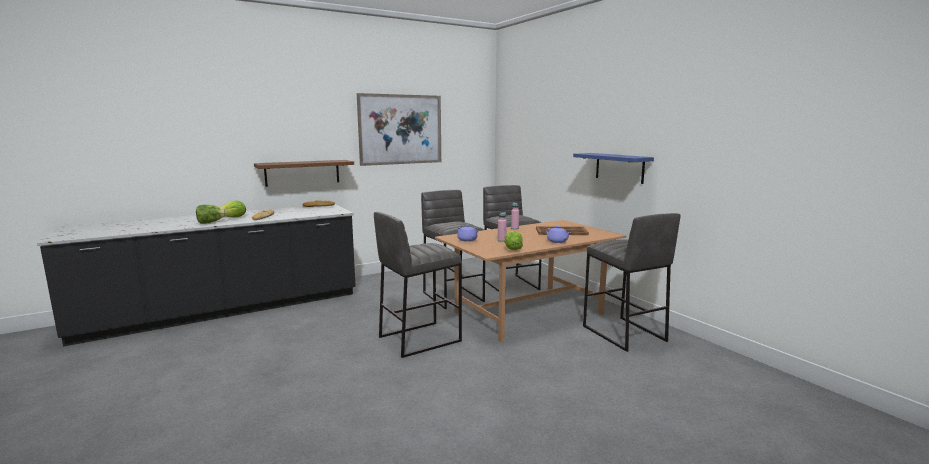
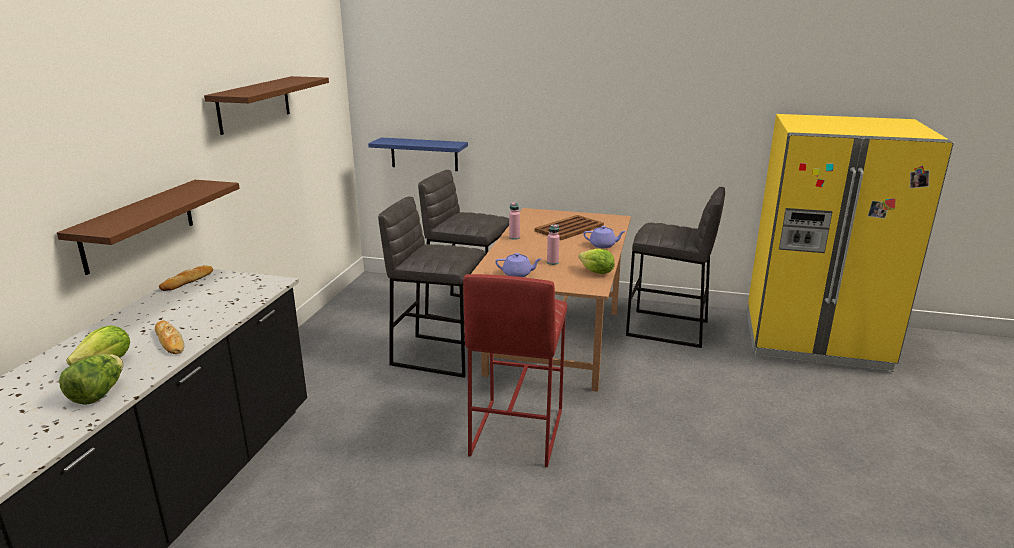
camera: 45 degrees left, 10 degrees up
picture [357,93,441,166] -> brown shelf [204,76,329,135]
grey stool [374,212,462,358] -> red stool [463,274,567,467]
blue shelf [573,153,654,184] -> blue shelf moved to [368,137,468,171]
none -> yellow fridge [747,114,954,372]

